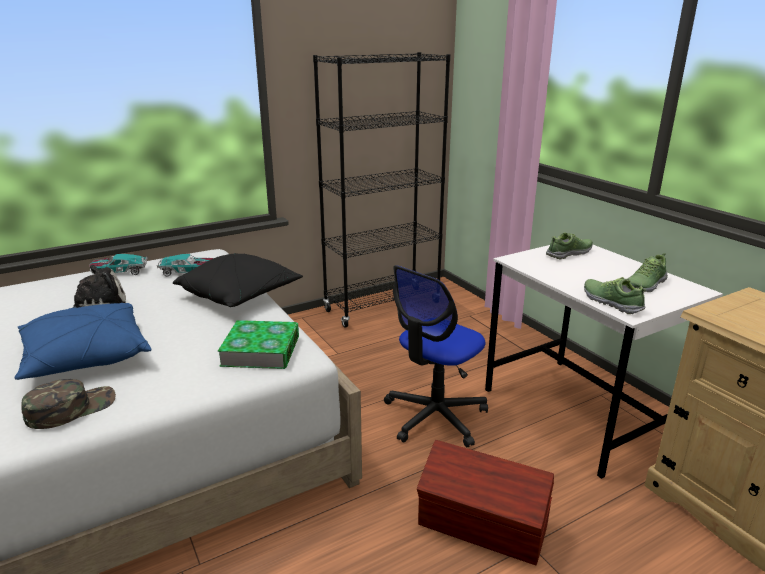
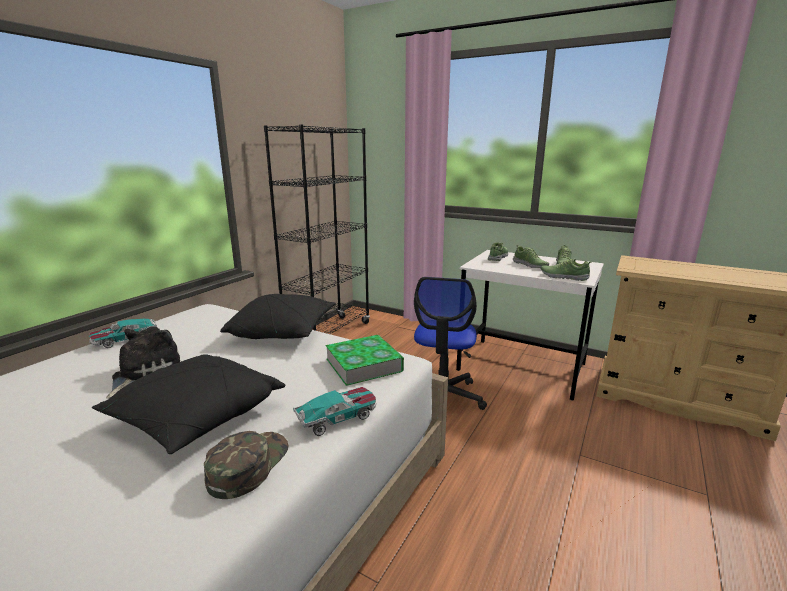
camera: 30 degrees left, 5 degrees down
blue pillow [15,303,152,380] -> black pillow [92,354,286,454]
toy car [157,254,213,277] -> toy car moved to [293,387,376,436]
brown storage box [417,440,554,565] -> none
none -> shoe [513,245,549,268]

